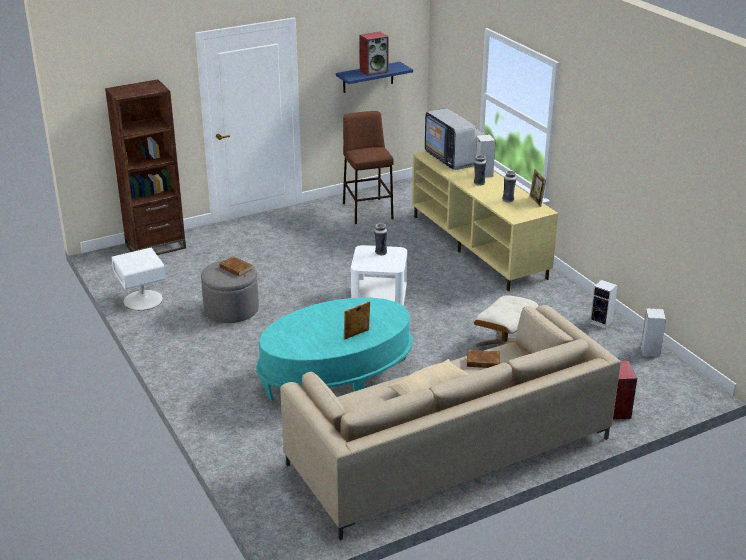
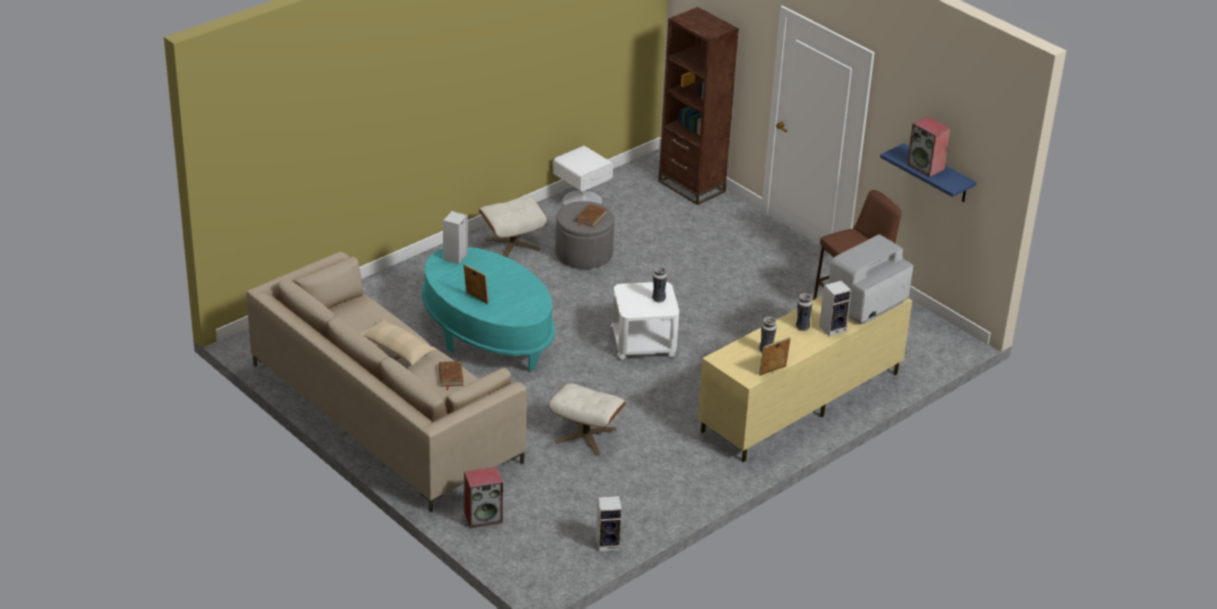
camera: 75 degrees right, 5 degrees up
speaker [590,280,618,329] -> speaker moved to [443,211,468,264]
none -> beige ottoman [479,196,548,257]

